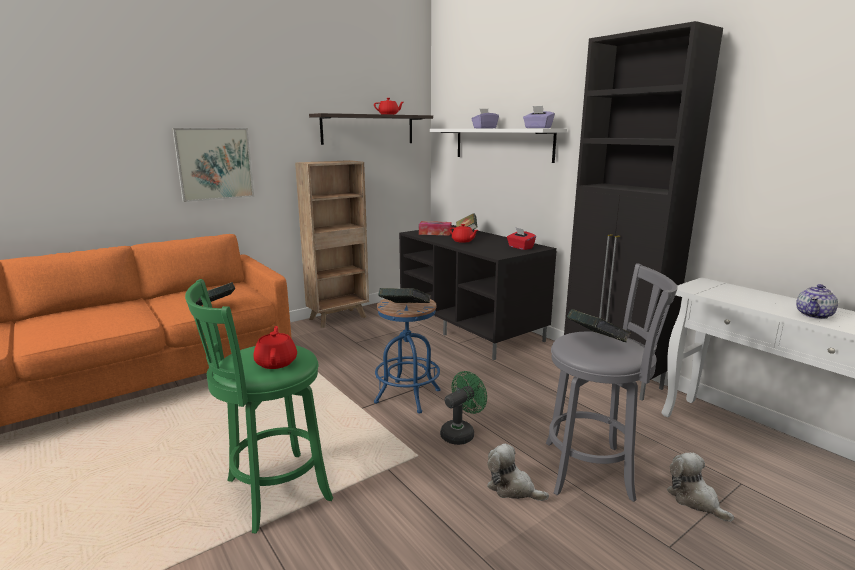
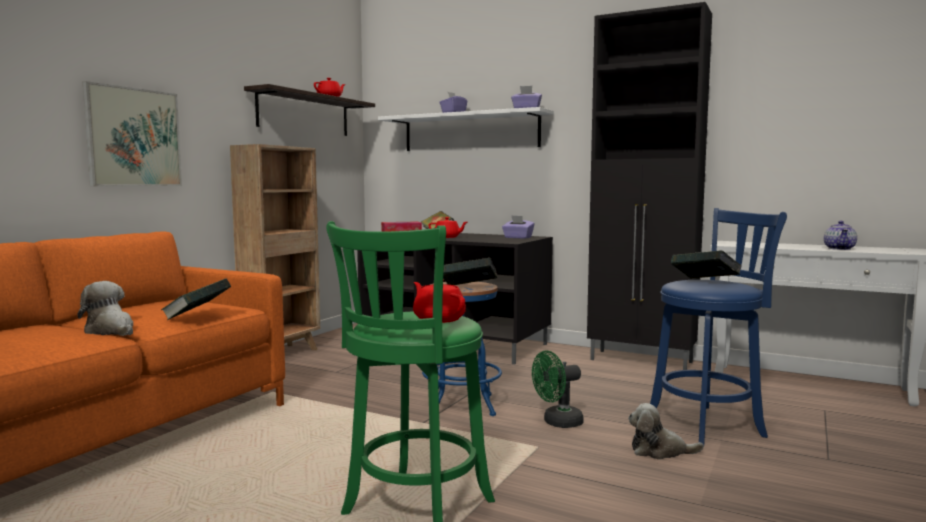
camera: 25 degrees left, 10 degrees down
green fan [440,371,487,445] -> green fan turned 135 degrees counterclockwise [532,350,584,428]
red tissue box [507,228,536,250] -> purple tissue box [502,215,534,239]
grey stool [546,263,678,502] -> blue stool [650,208,787,445]
plush toy [667,453,734,522] -> plush toy moved to [78,281,133,336]

